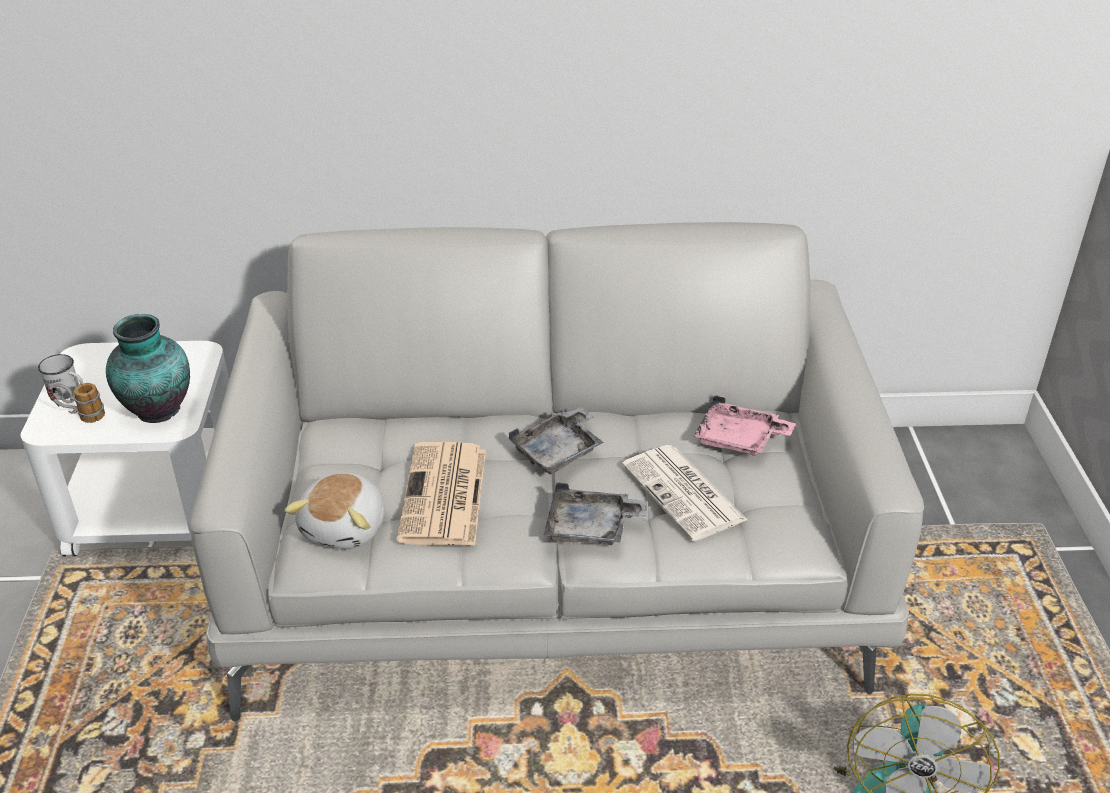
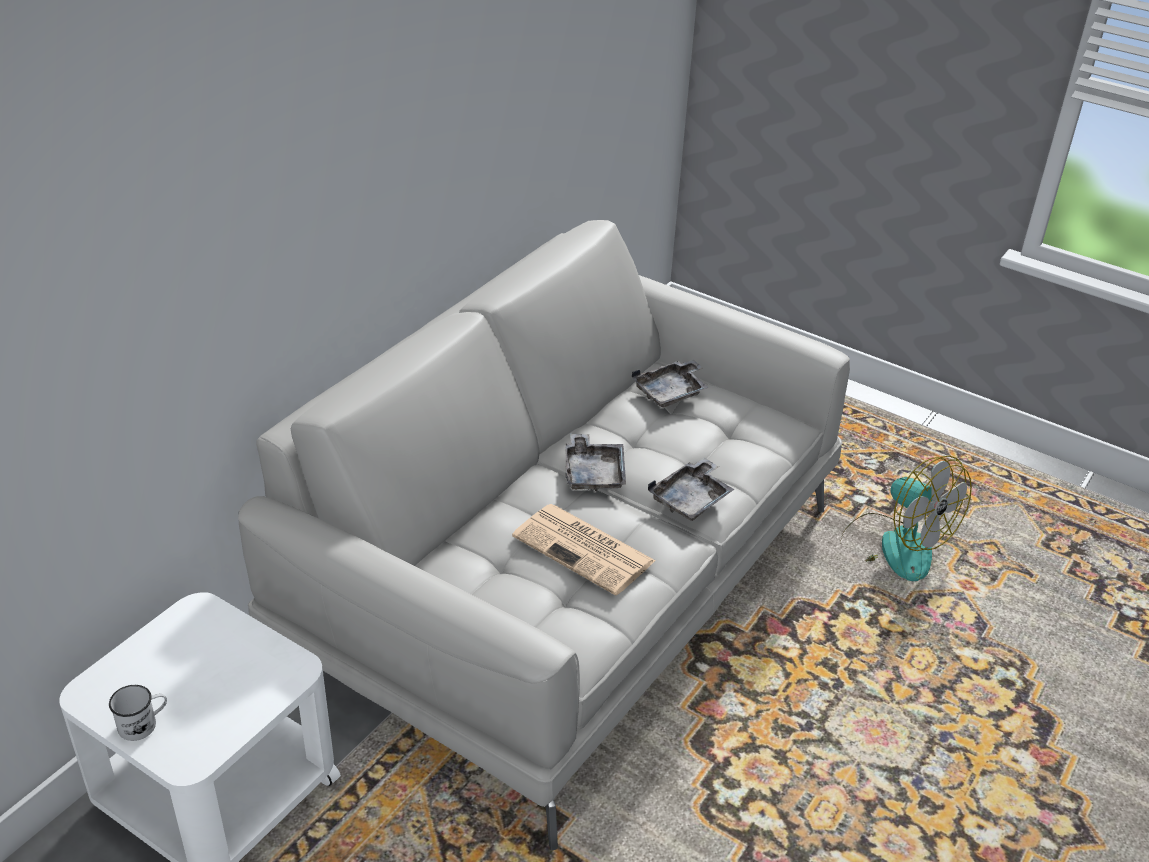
camera: 55 degrees left, 0 degrees up
mug [47,383,105,423] -> none
vase [106,314,190,423] -> none
plush toy [284,473,385,549] -> none
newspaper [622,445,748,541] -> none
pink tray [694,395,796,456] -> grey tray [632,360,709,408]

